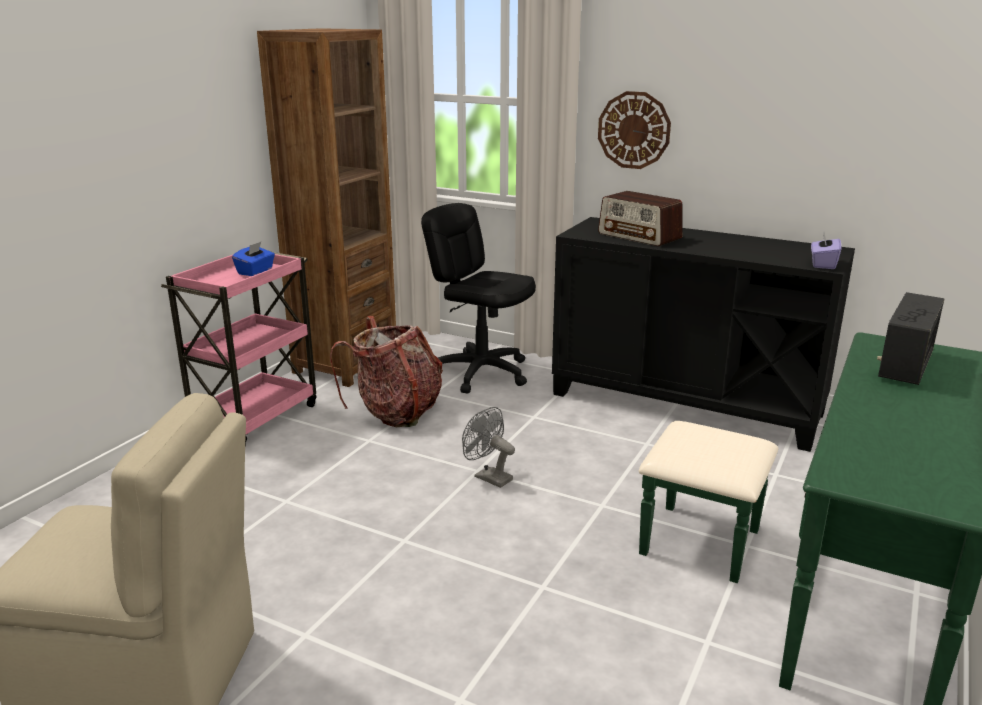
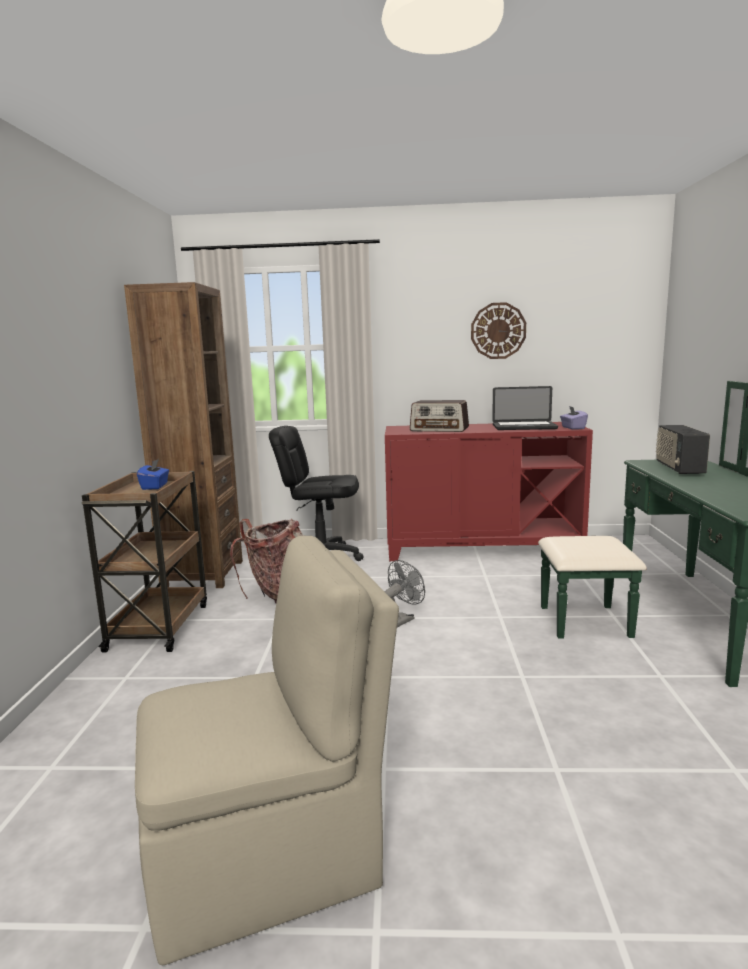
camera: 25 degrees left, 10 degrees down
pink cart [161,252,316,446] -> brown cart [82,471,207,652]
grey fan [462,407,515,488] -> grey fan turned 120 degrees clockwise [385,560,425,627]
black cabinet [552,217,855,452] -> red cabinet [385,422,593,561]
wall clock [598,91,671,169] -> wall clock moved to [471,302,526,359]
none -> laptop [492,386,558,430]

